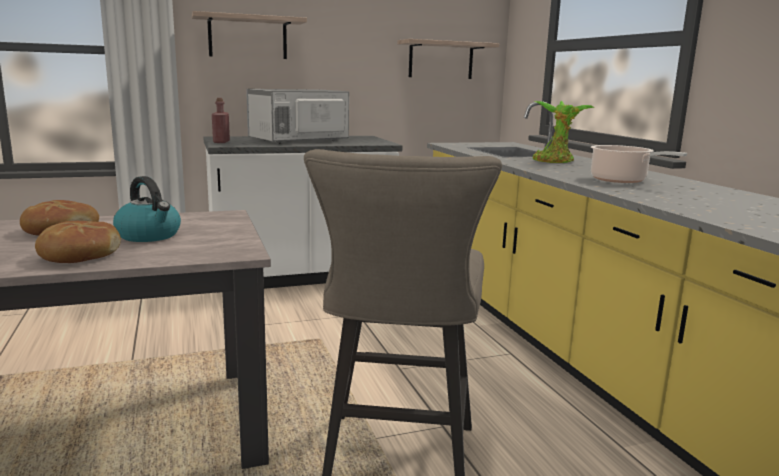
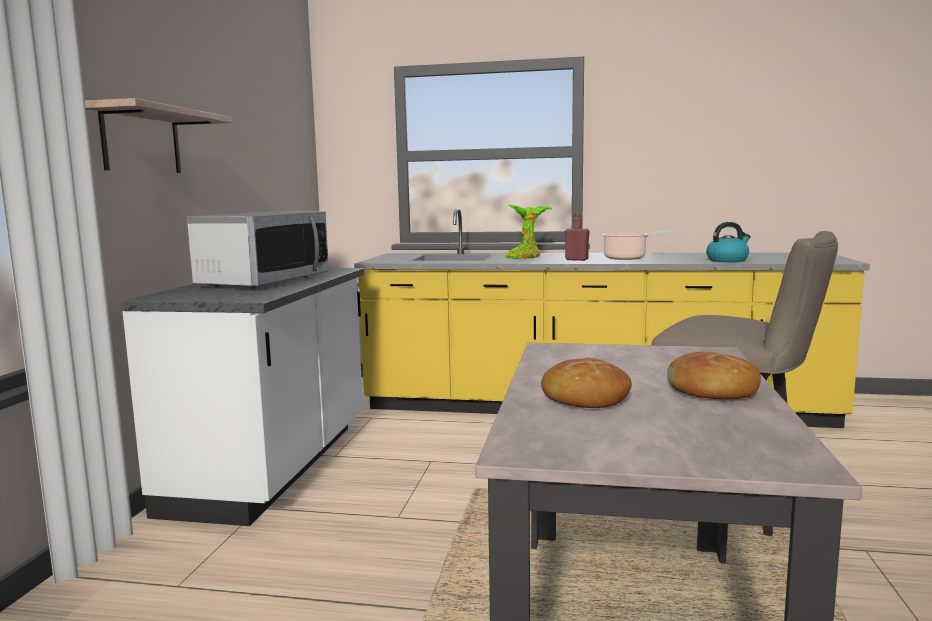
camera: 60 degrees left, 5 degrees down
kettle [113,176,181,242] -> kettle moved to [706,222,751,262]
red bottle [212,98,230,143] -> red bottle moved to [565,214,590,261]
microwave [246,89,349,144] -> microwave turned 150 degrees counterclockwise [187,211,329,289]
shelf [397,39,499,79] -> none

